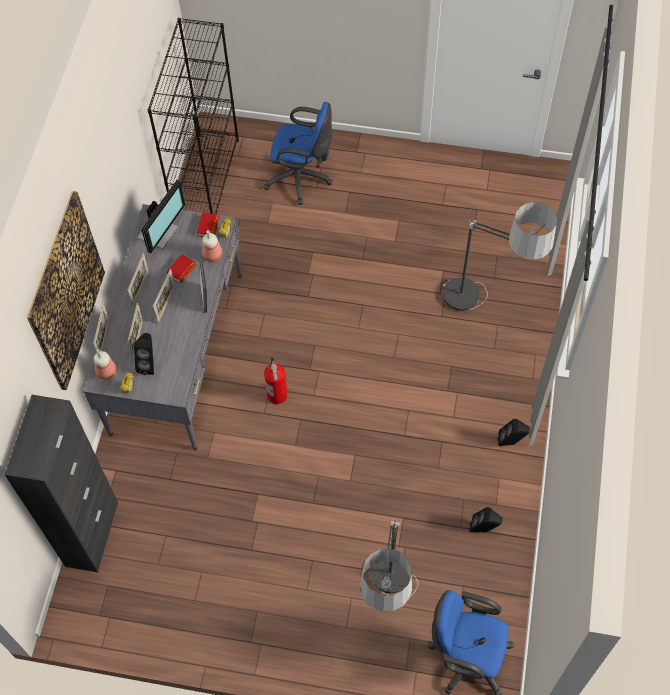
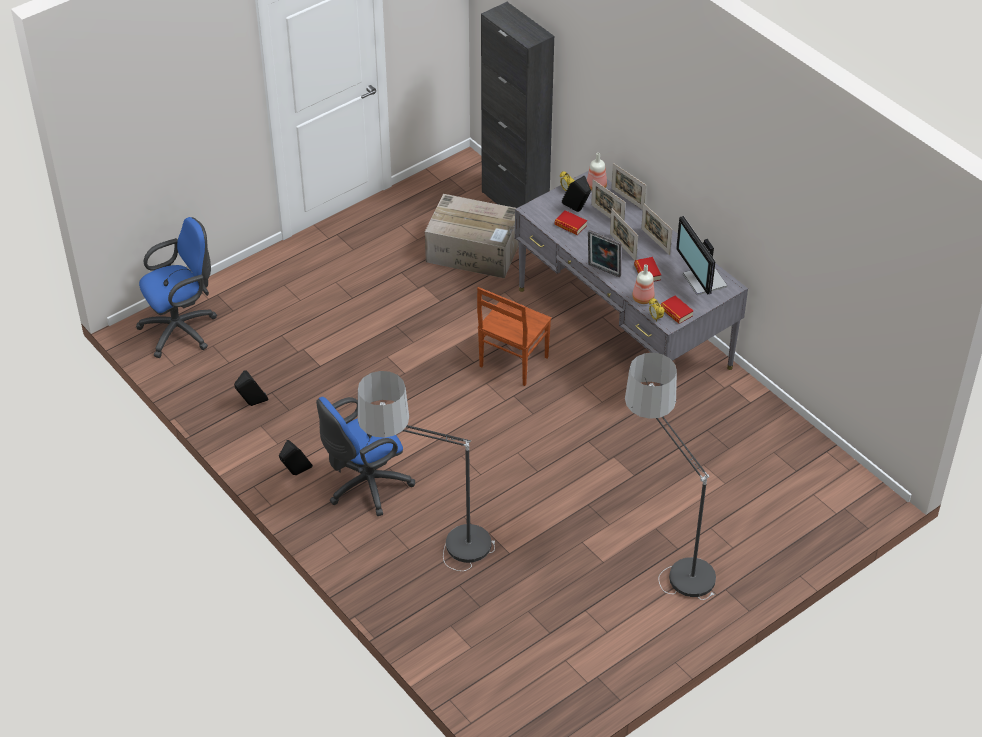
camera: 130 degrees right, 15 degrees down
picture [27,191,105,390] -> none
black bookcase [147,18,239,214] -> none
blue office chair [263,102,333,205] -> blue office chair moved to [316,397,415,516]
fire extinguisher [264,357,287,404] -> brown chair [477,287,552,386]
floor lamp [360,518,418,611] -> floor lamp moved to [625,353,716,600]
none -> cardboard box [425,194,519,278]
none -> book [554,210,587,235]

